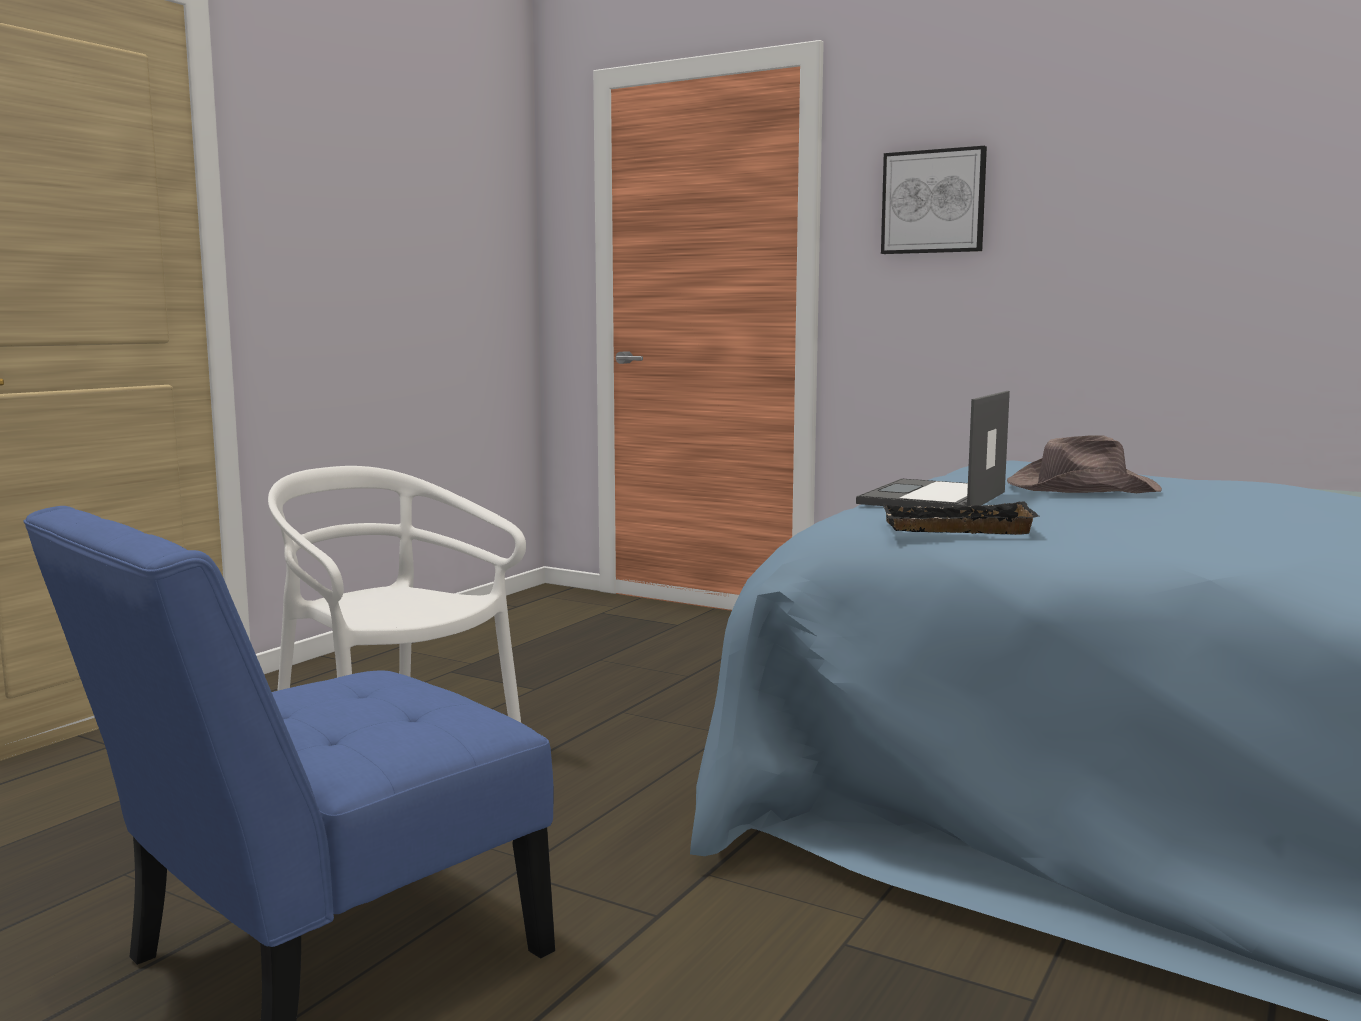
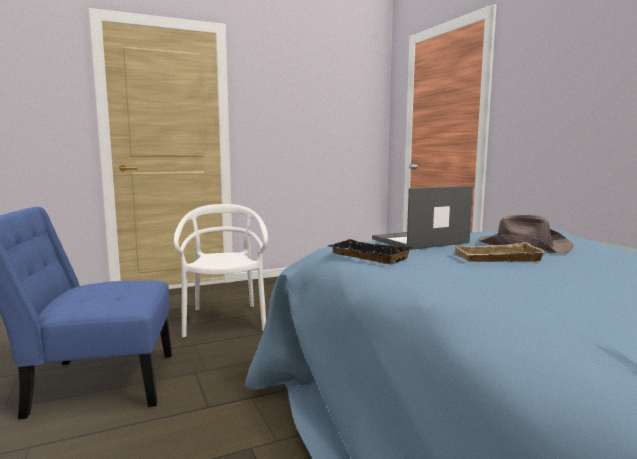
camera: 35 degrees right, 0 degrees up
picture [881,146,987,254] -> none
none -> beige tray [454,242,548,262]

